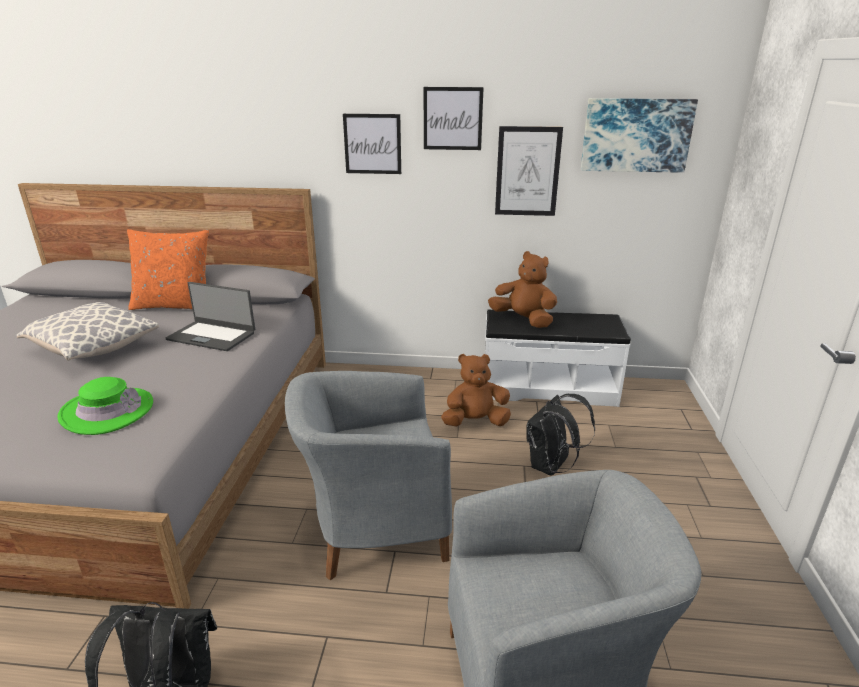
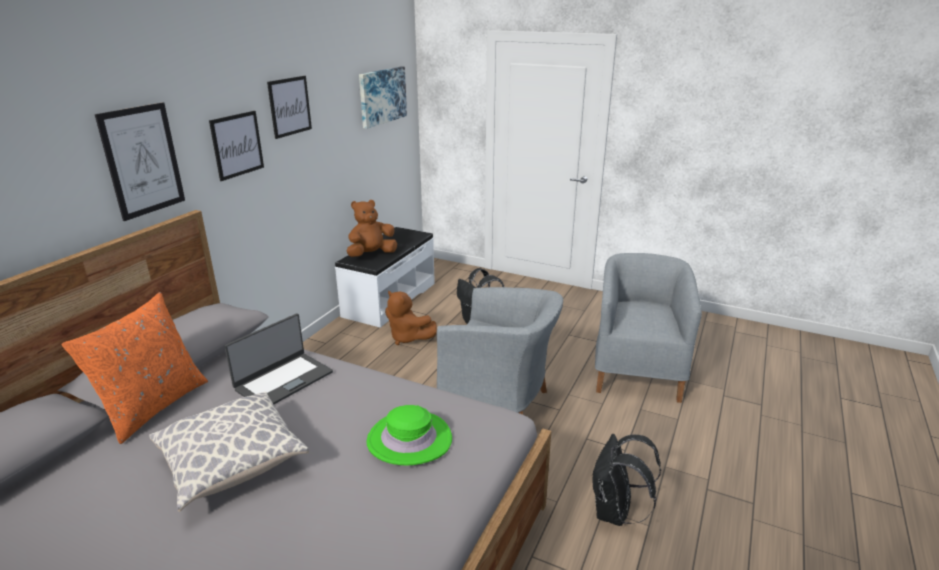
camera: 70 degrees left, 0 degrees up
grey armchair [285,371,452,580] -> grey armchair turned 75 degrees counterclockwise [437,287,563,415]
brown plush toy [441,354,511,426] -> brown plush toy turned 60 degrees counterclockwise [385,290,437,345]
picture [495,126,563,216] -> picture moved to [95,102,185,221]

